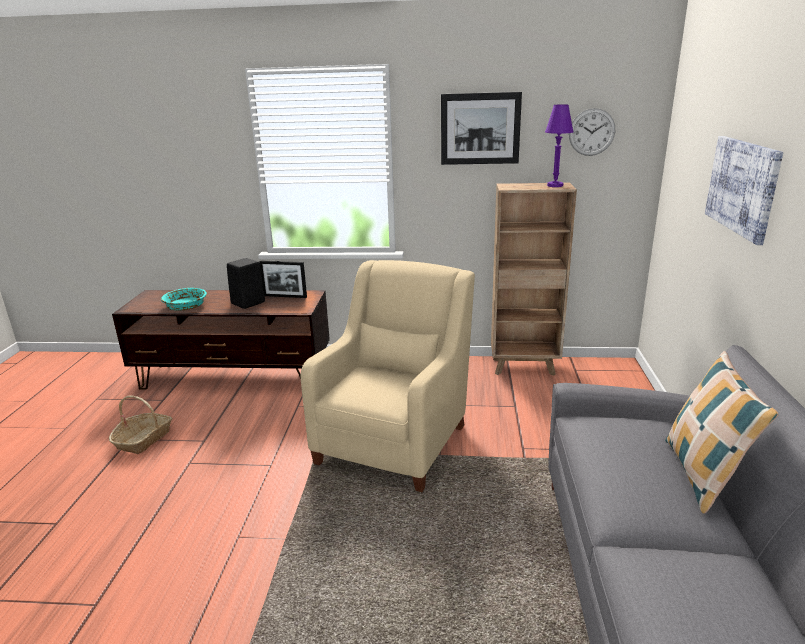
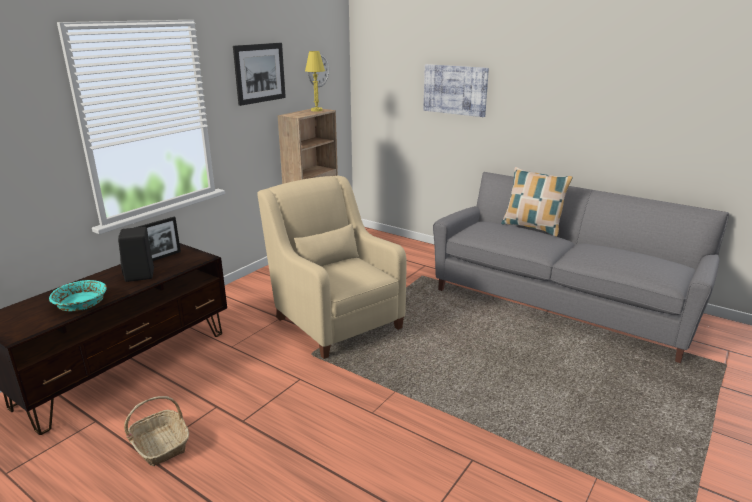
camera: 60 degrees left, 0 degrees up
purple table lamp [545,104,573,187] -> yellow table lamp [305,51,325,111]

